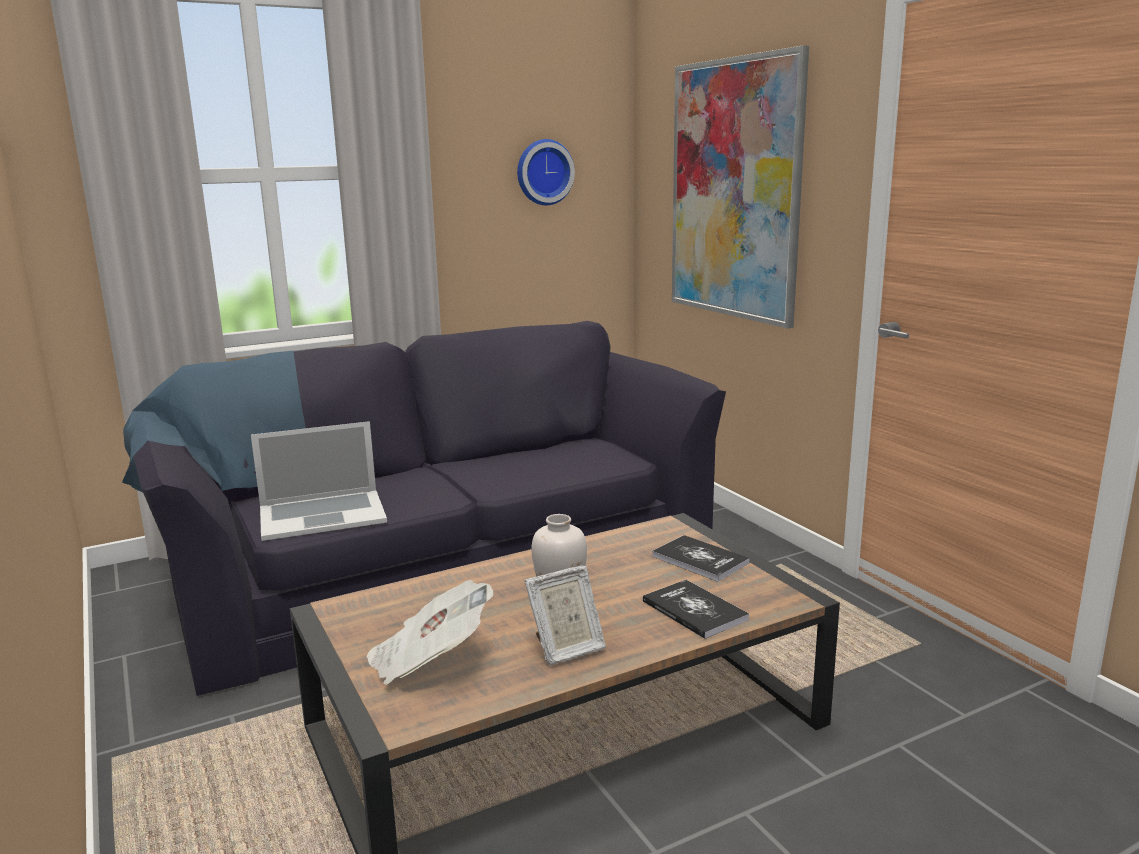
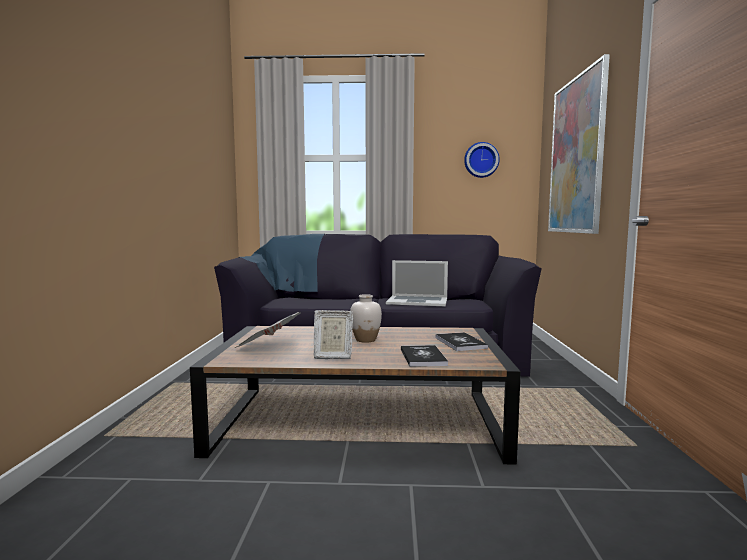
camera: 30 degrees right, 10 degrees down
laptop [251,421,387,541] -> laptop moved to [386,260,448,306]

